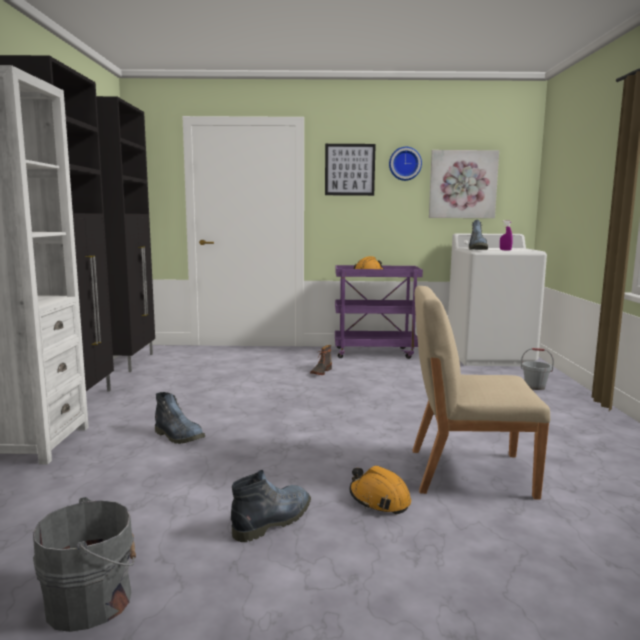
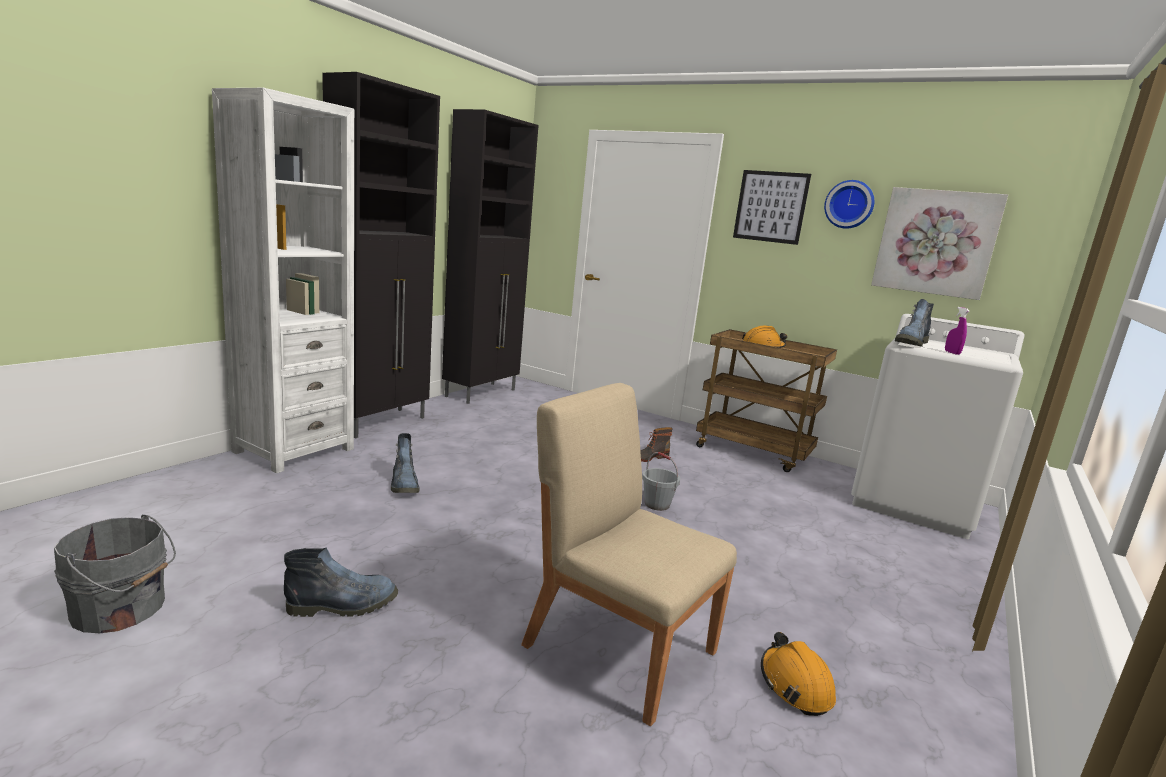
camera: 30 degrees right, 5 degrees up
purple cart [335,265,423,359] -> brown cart [696,329,837,472]
orange hard hat [349,466,411,515] -> orange hard hat moved to [761,632,836,716]
grey bucket [521,348,554,390] -> grey bucket moved to [642,452,680,511]

